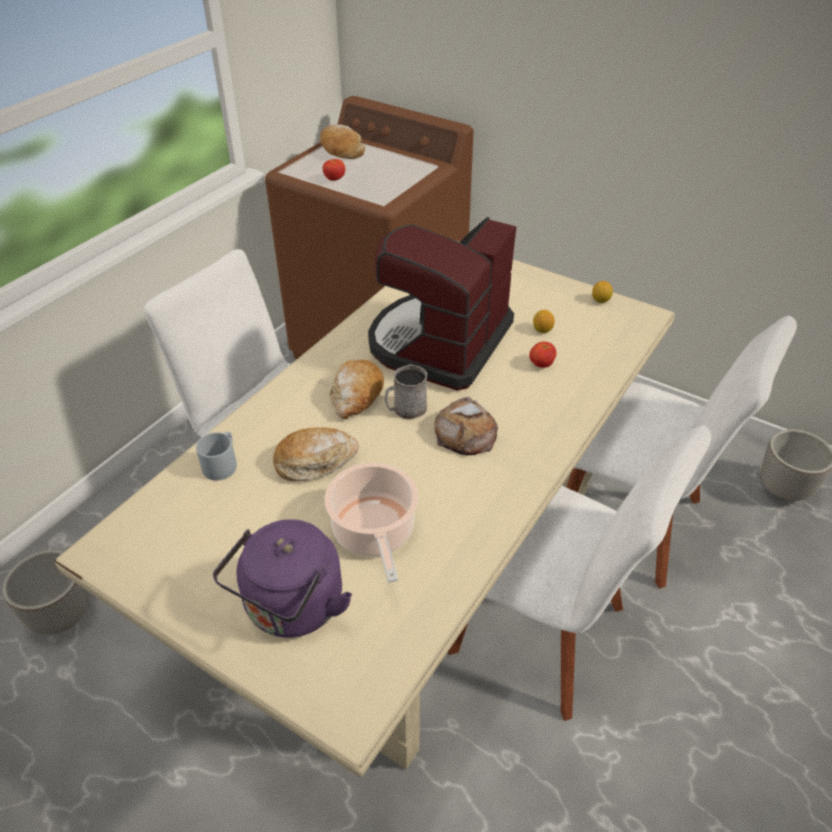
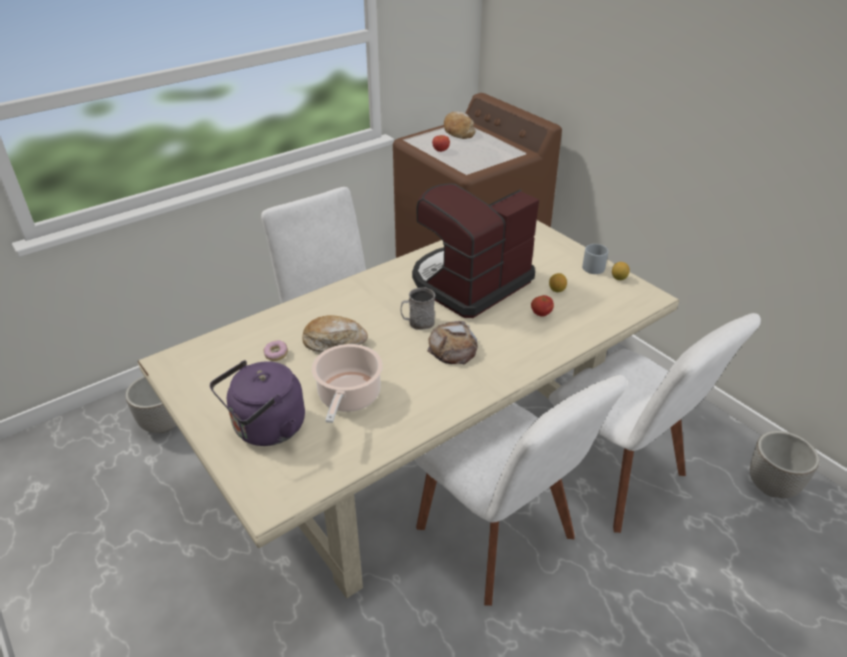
camera: 20 degrees right, 5 degrees down
grey mug [196,432,237,480] -> grey mug moved to [582,244,608,274]
bread [329,360,384,419] -> none
none -> donut [264,340,288,361]

